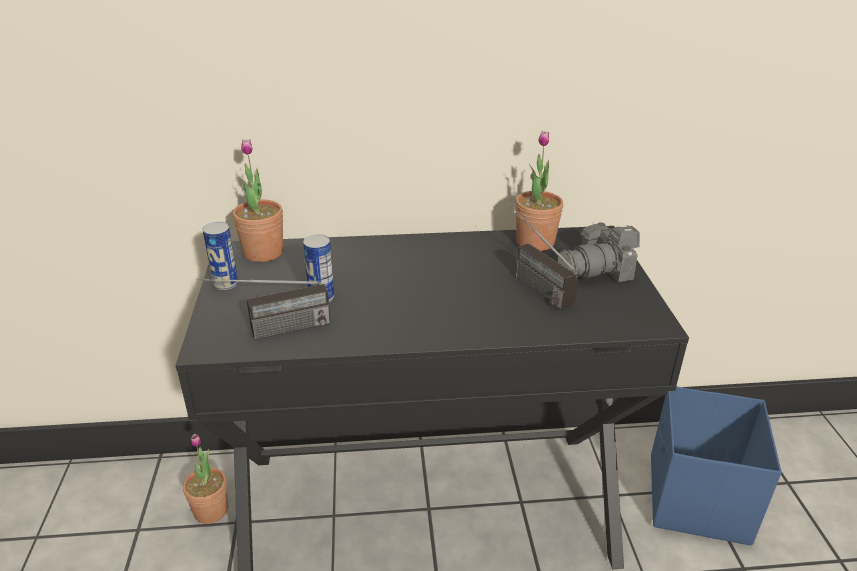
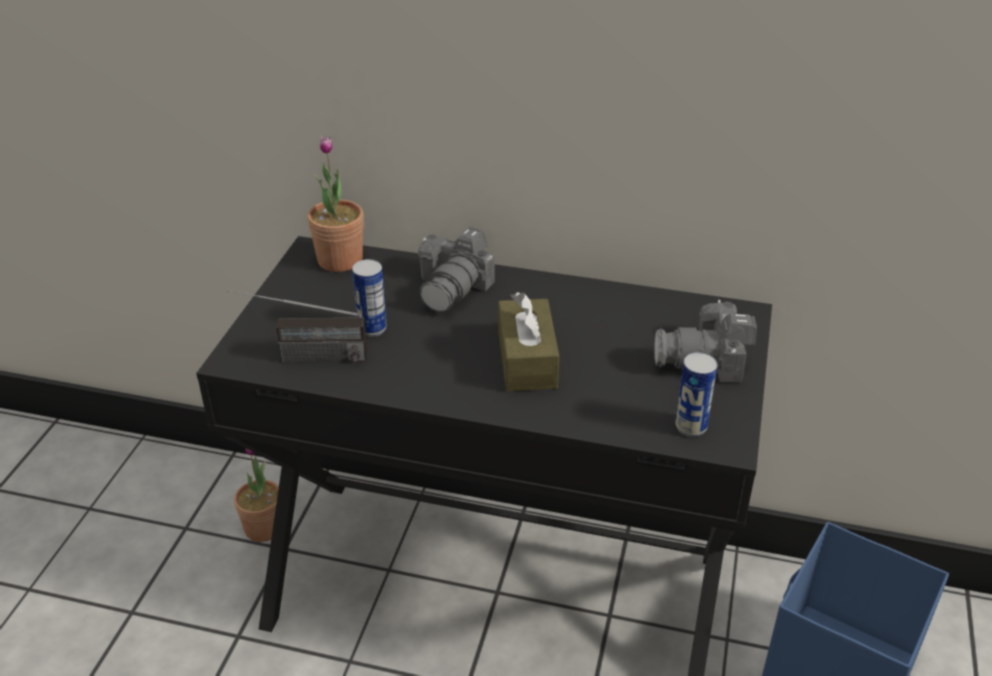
camera: 20 degrees right, 5 degrees up
can [203,222,238,290] -> can moved to [675,352,718,437]
radio [508,203,579,310] -> none
potted plant [515,131,563,251] -> none
none -> camera [418,227,495,312]
none -> brown tissue box [498,292,559,391]

